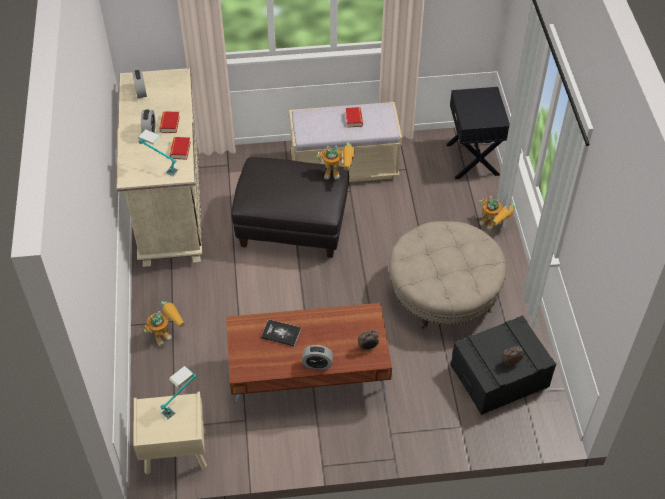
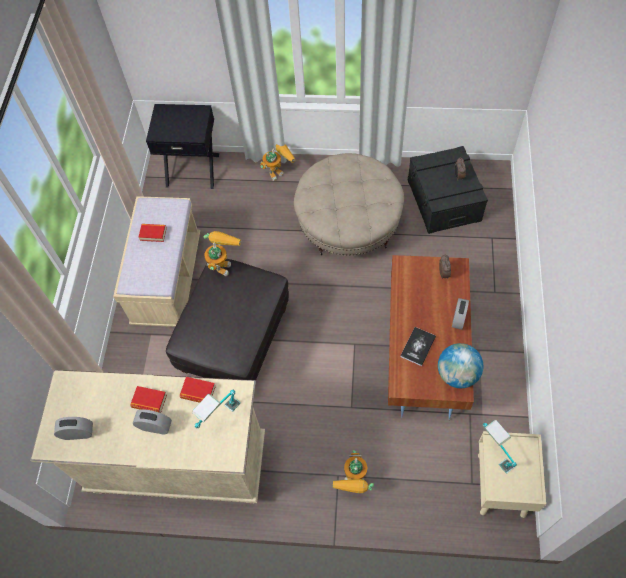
camera: 75 degrees left, 10 degrees up
toy robot [144,301,185,346] -> toy robot turned 150 degrees counterclockwise [333,450,374,493]
none -> globe [438,343,483,388]

